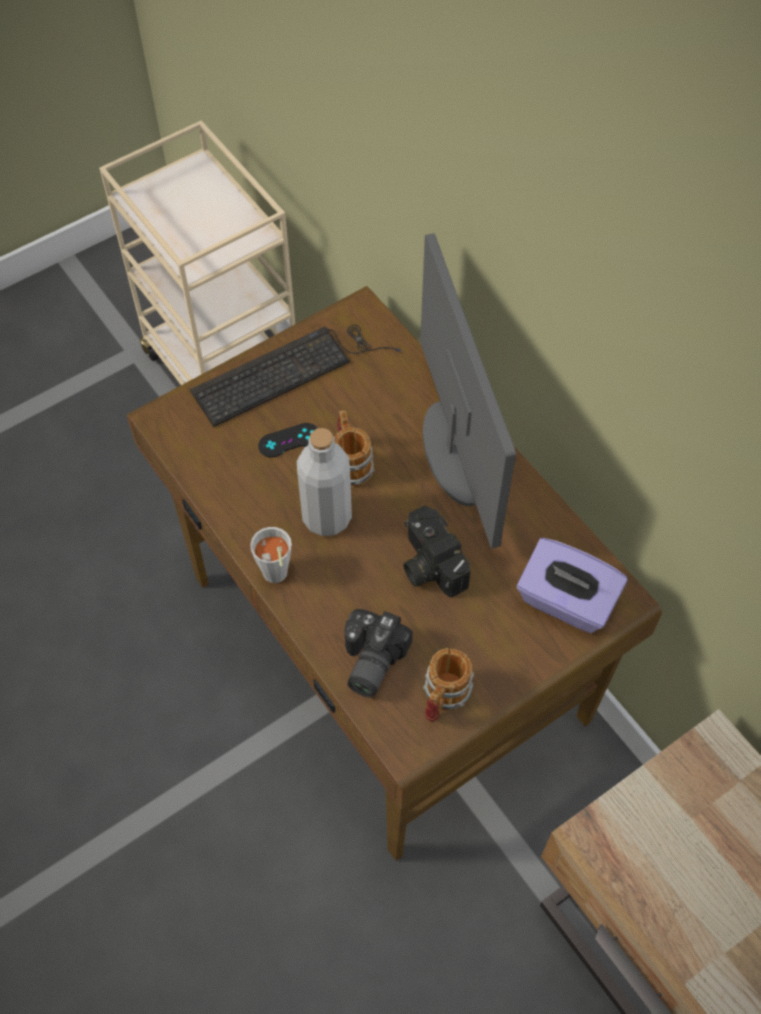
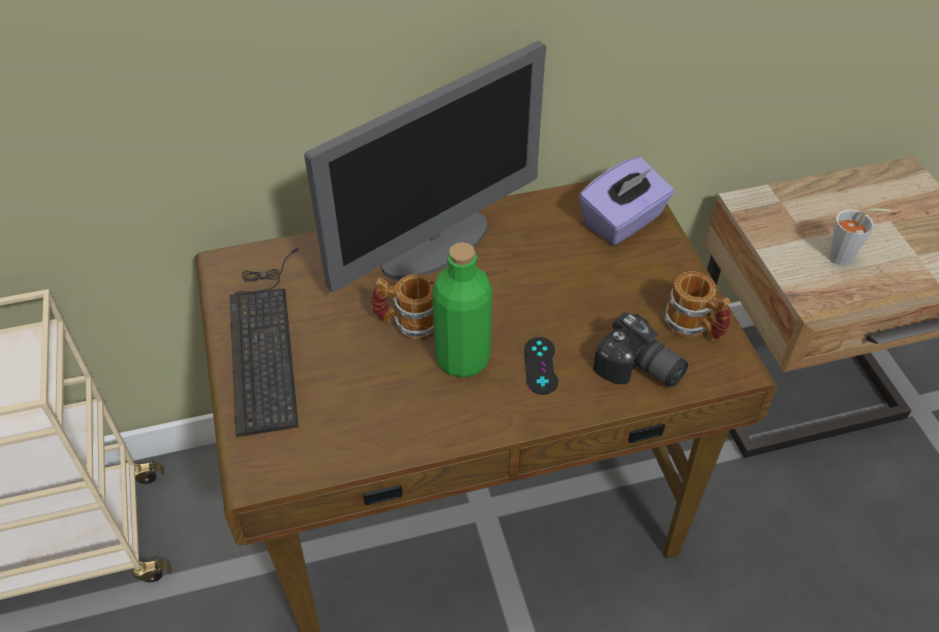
camera: 70 degrees left, 10 degrees down
grey cup [250,527,292,583] -> grey cup moved to [829,208,890,266]
black game controller [258,423,317,458] -> black game controller moved to [524,337,558,395]
grey bottle [297,428,352,536] -> green bottle [433,242,492,378]
camera [403,505,470,598] -> none
monitor [420,233,516,548] -> monitor turned 135 degrees clockwise [304,41,546,292]

